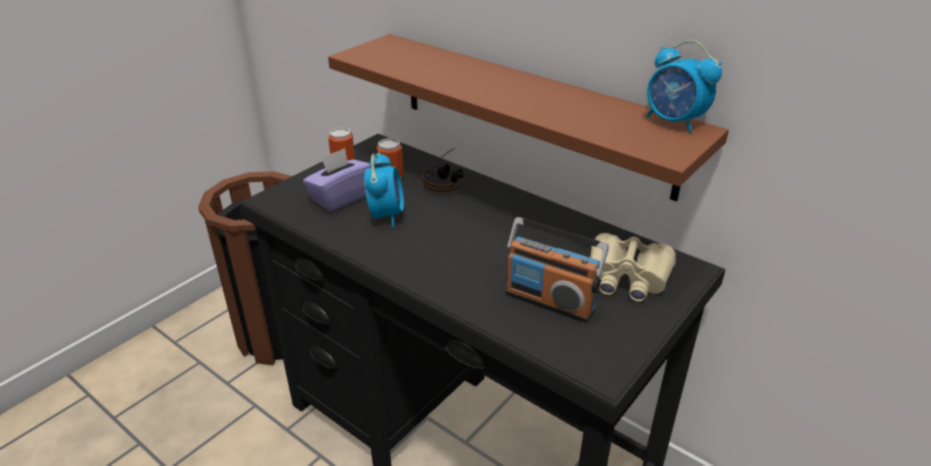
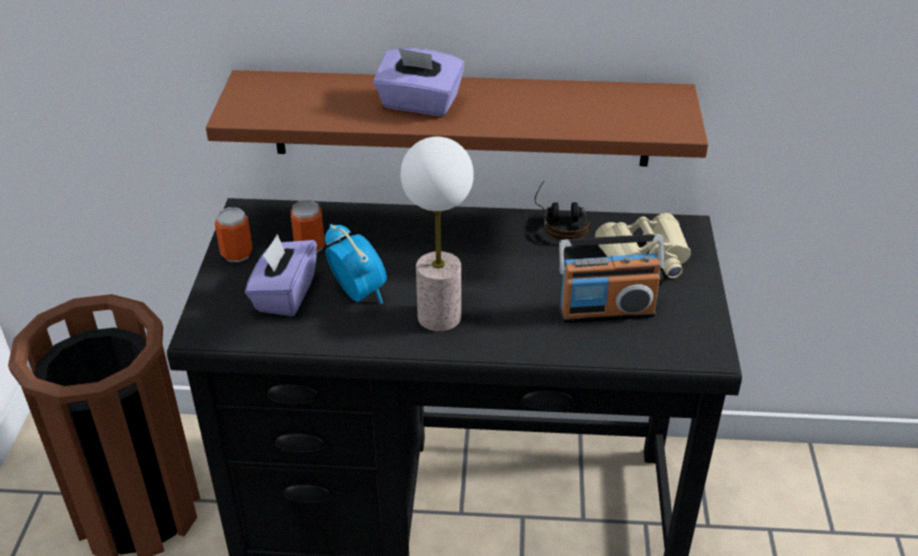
camera: 35 degrees left, 5 degrees up
headphones [423,148,464,193] -> headphones moved to [535,180,590,240]
alarm clock [646,40,722,132] -> none
none -> purple tissue box [373,48,465,116]
none -> table lamp [401,137,474,332]

